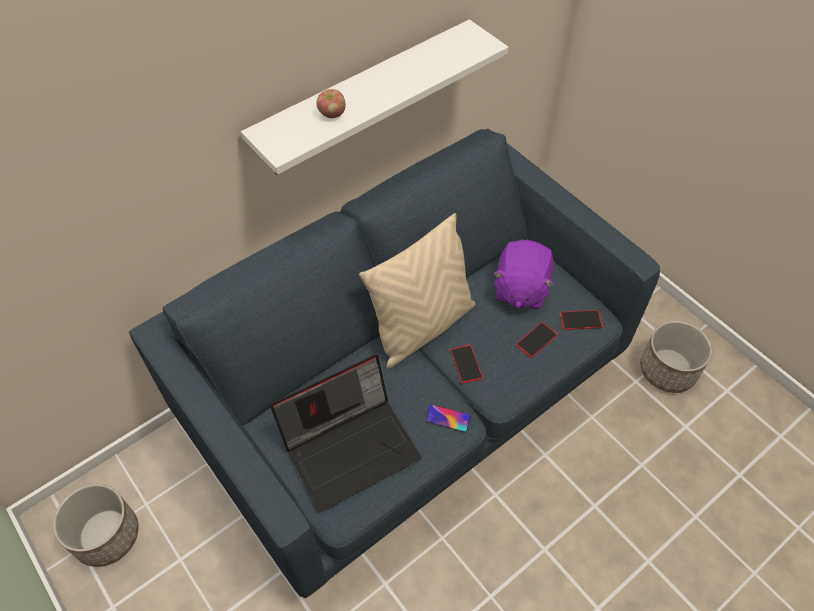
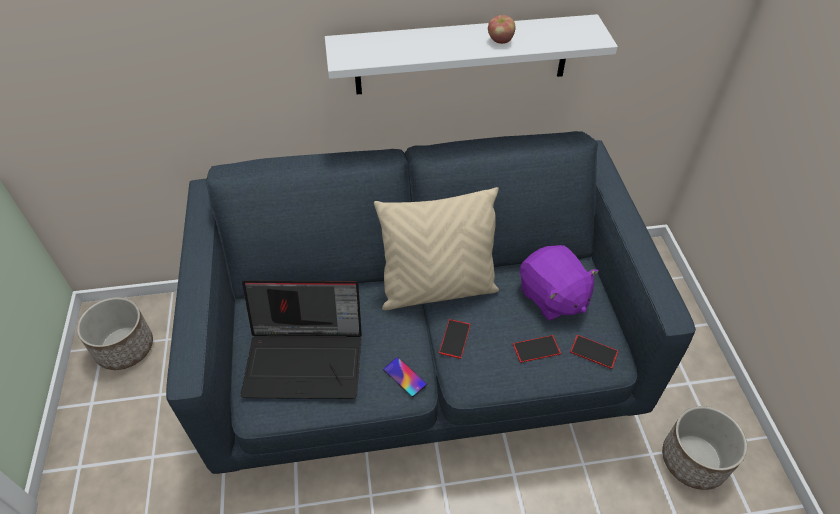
camera: 30 degrees right, 5 degrees down
apple [317,89,346,118] -> apple moved to [488,15,516,44]
purple plush toy [493,240,554,309] -> purple plush toy turned 75 degrees counterclockwise [520,245,599,321]

